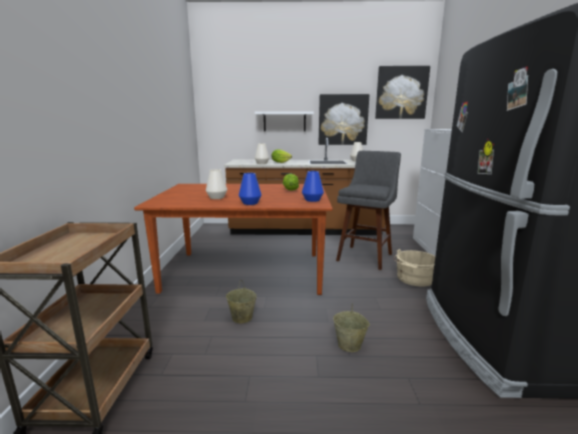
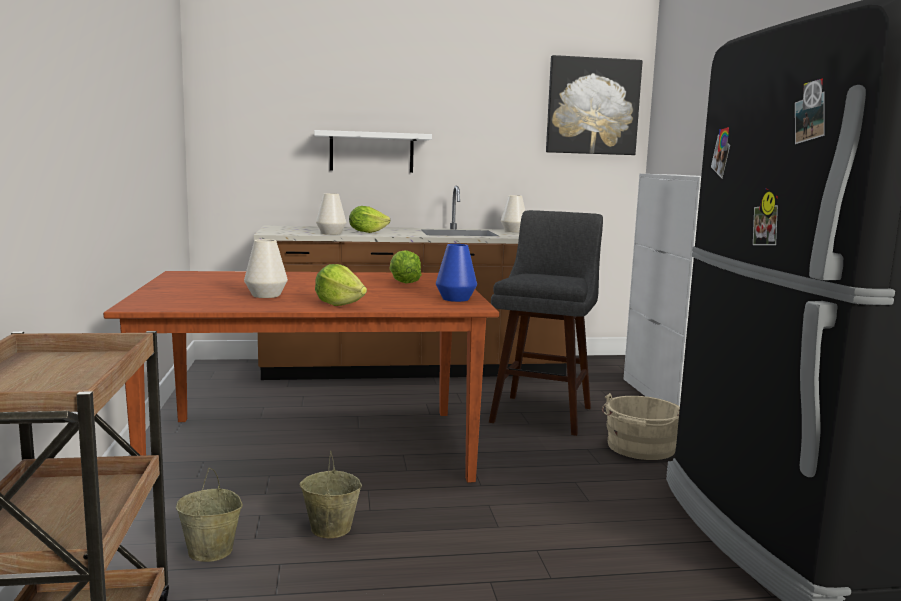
camera: 10 degrees left, 5 degrees down
blue vase [239,173,262,205] -> lettuce [315,264,367,306]
picture [319,94,369,145] -> none
beige bucket [333,302,370,352] -> beige bucket moved to [176,468,243,562]

